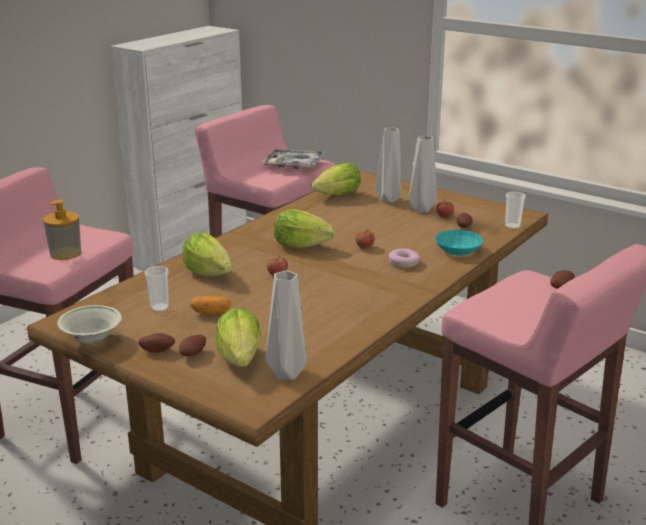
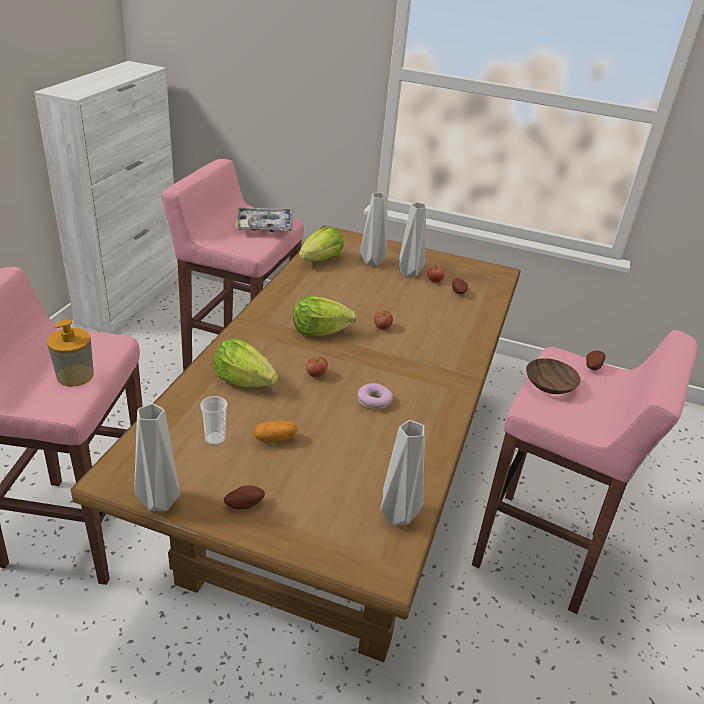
camera: 20 degrees left, 10 degrees up
white bowl [57,305,122,344] -> grey vase [134,403,180,511]
potato [179,335,206,356] -> none
lettuce [215,308,261,367] -> none
donut [388,249,420,268] -> donut moved to [358,383,393,410]
turquoise bowl [435,230,483,256] -> none
cup [505,191,526,229] -> none
none -> brown bowl [526,358,580,394]

